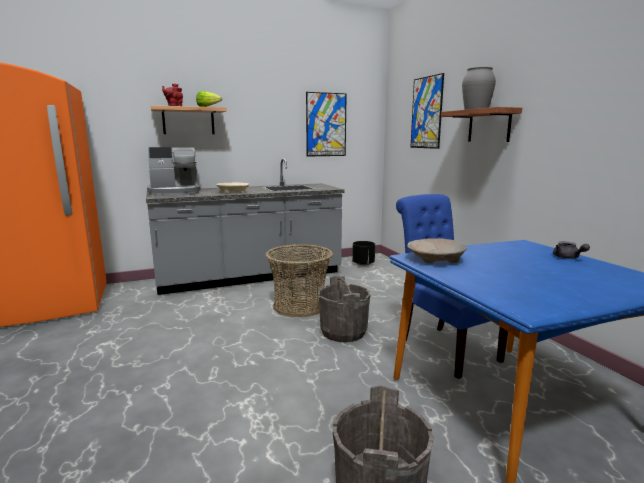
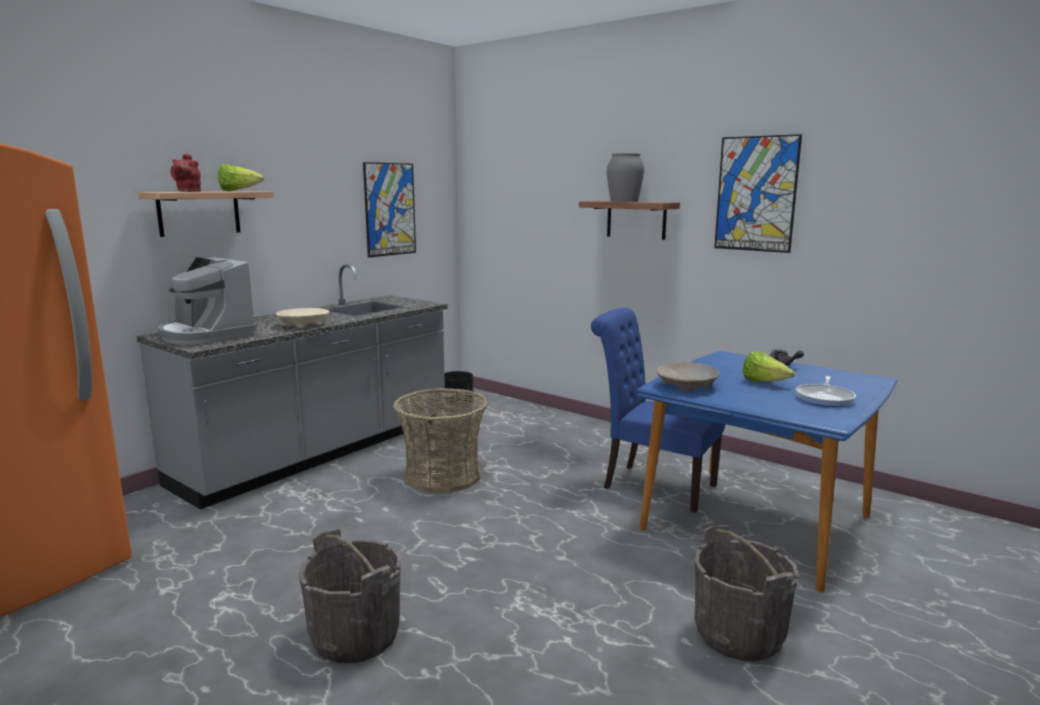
camera: 30 degrees left, 0 degrees up
coffee machine [147,147,200,196] -> coffee machine turned 90 degrees clockwise [158,257,257,345]
grey bucket [318,276,371,342] -> grey bucket moved to [299,529,401,663]
picture [410,73,444,149] -> picture moved to [714,134,802,253]
none -> lettuce [743,351,795,382]
none -> frying pan [796,376,856,407]

